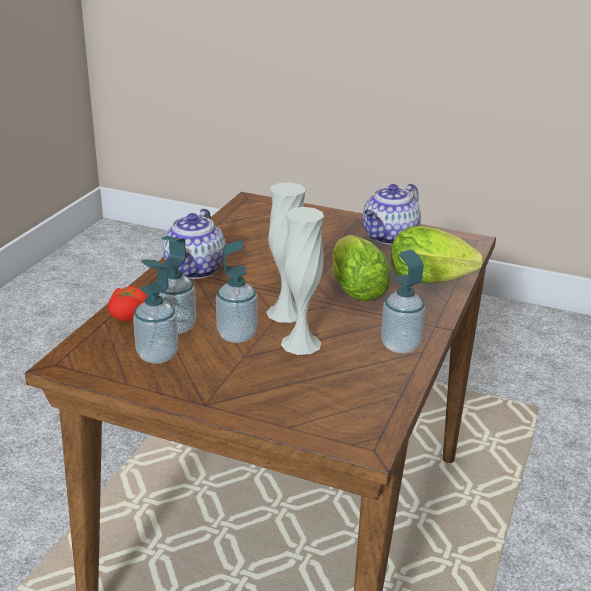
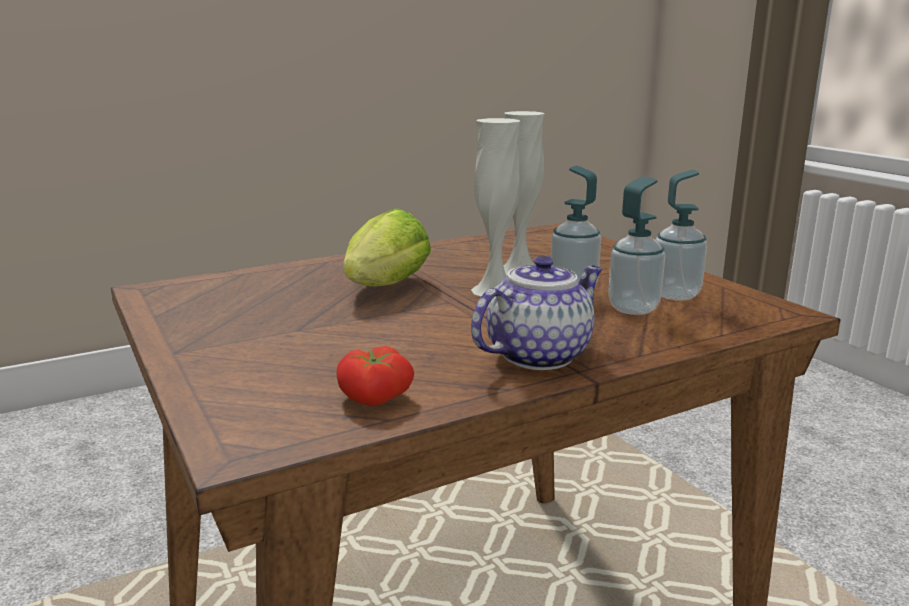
camera: 140 degrees left, 10 degrees down
tomato [108,286,149,321] -> tomato moved to [336,346,414,406]
teapot [363,184,421,245] -> none
soap dispenser [381,250,425,354] -> none
lettuce [391,226,484,284] -> none

